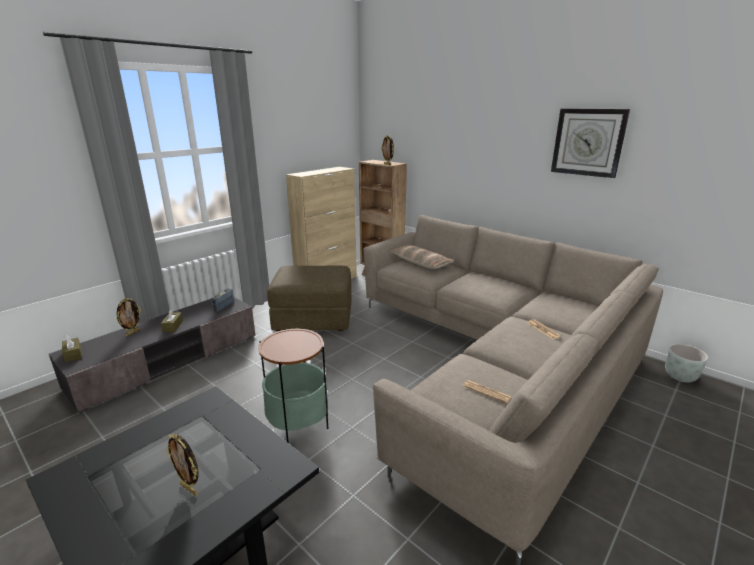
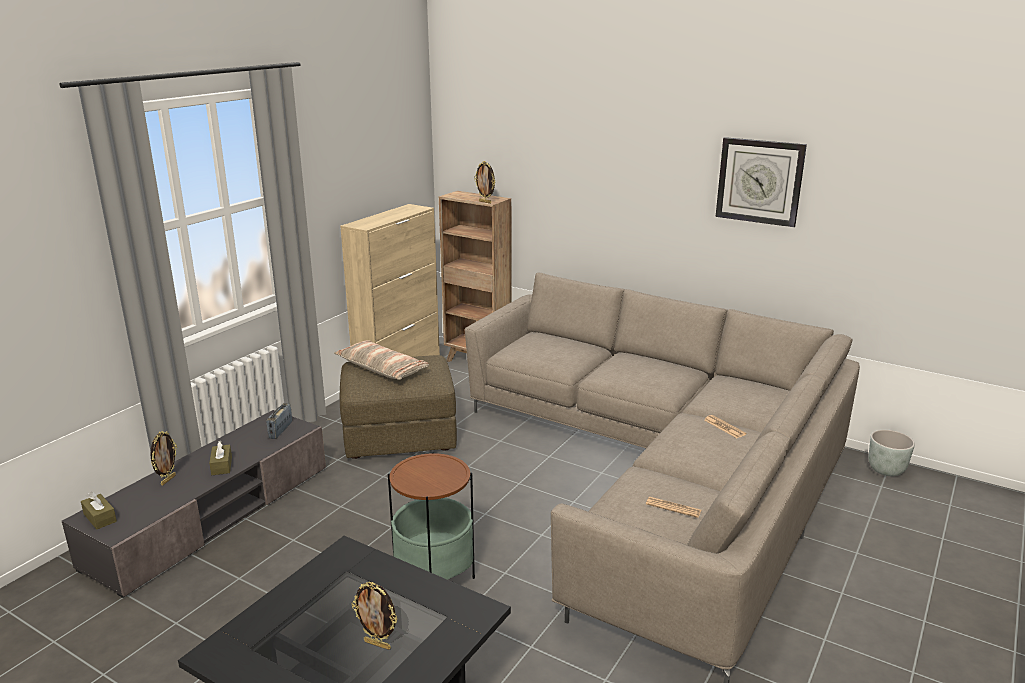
camera: 10 degrees left, 0 degrees up
pillow [390,245,454,269] -> pillow moved to [334,340,429,380]

